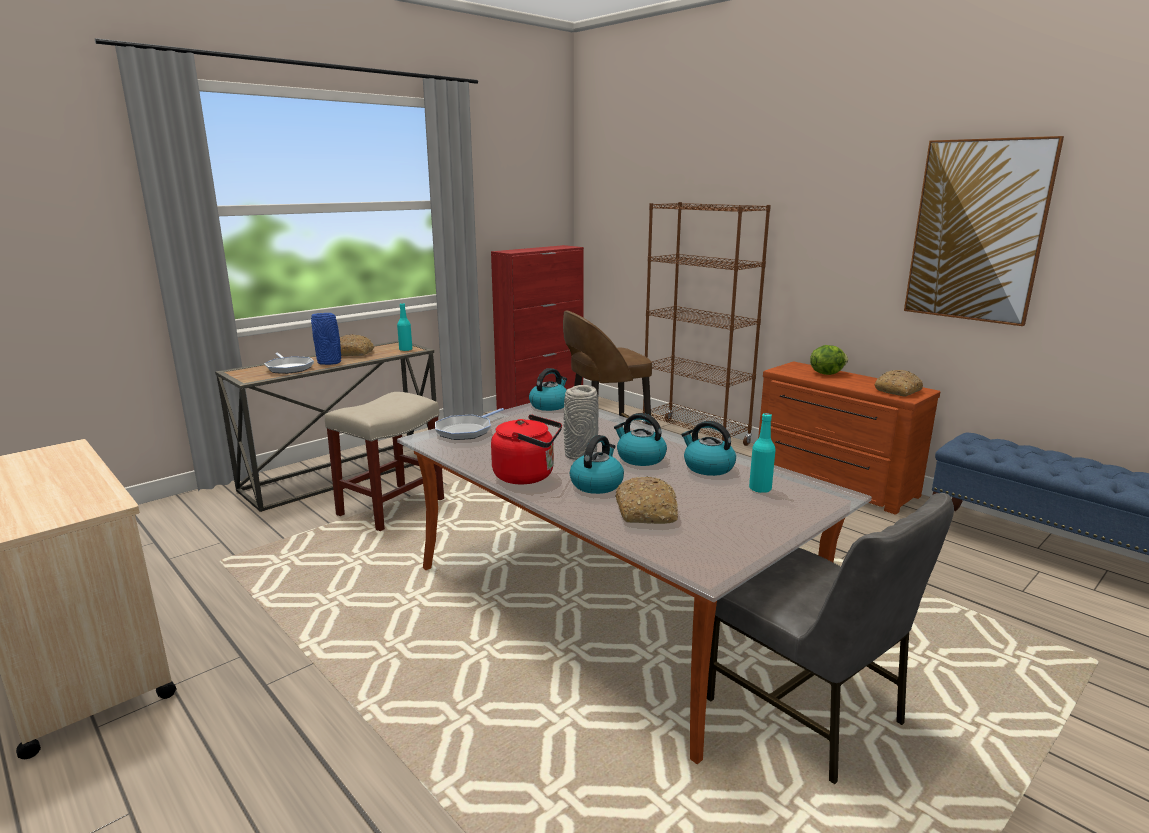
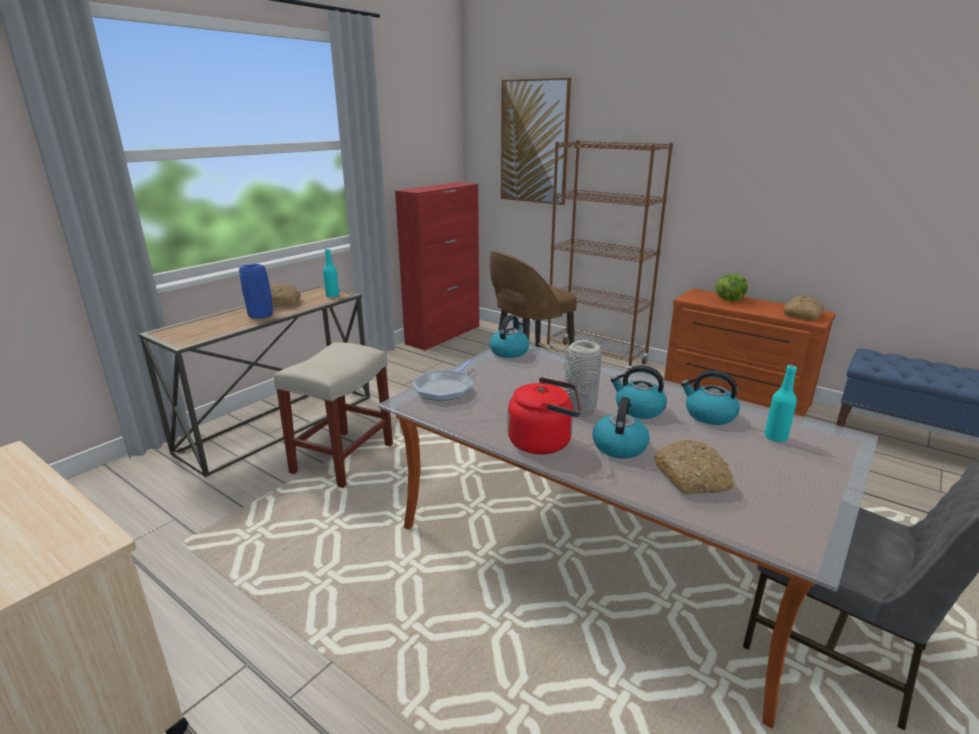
camera: 10 degrees left, 5 degrees up
frying pan [264,353,314,374] -> none
picture [904,136,1064,326] -> picture moved to [501,78,571,205]

